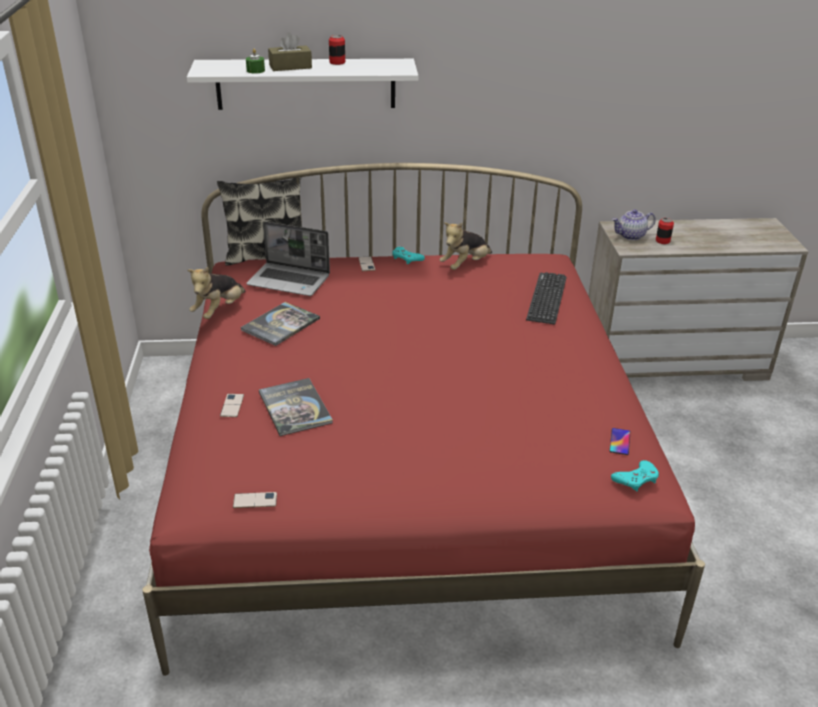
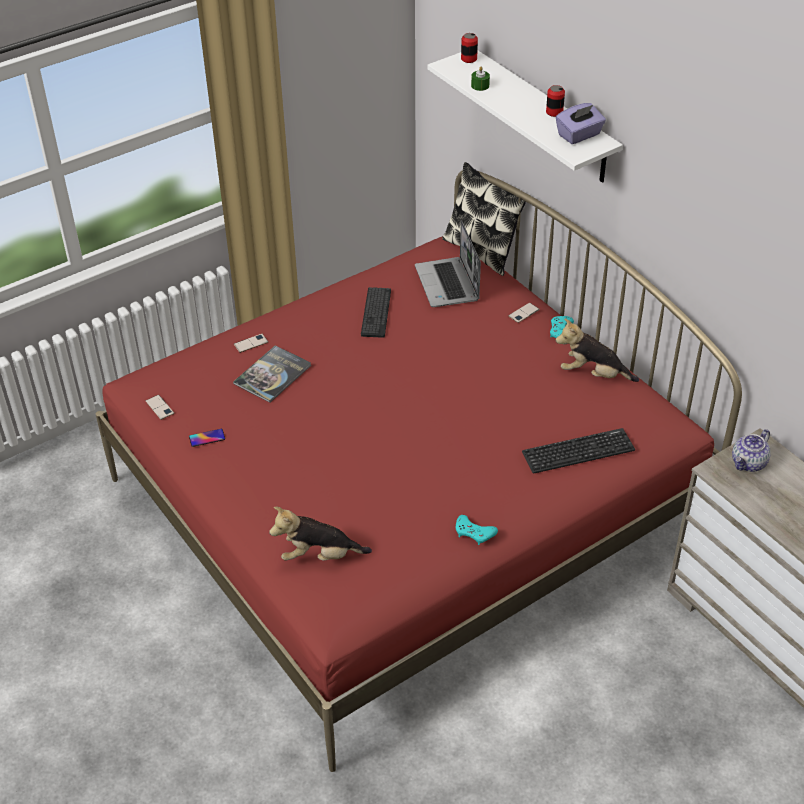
camera: 60 degrees right, 10 degrees up
plush toy [187,267,245,319] -> plush toy moved to [269,507,372,561]
book [240,302,320,346] -> keyboard [361,287,391,338]
brown tissue box [268,32,312,71] -> none
phone [610,428,630,455] -> phone moved to [189,429,225,447]
turquoise game controller [611,460,659,491] -> turquoise game controller moved to [456,515,498,545]
teapot [612,209,656,240] -> teapot turned 90 degrees counterclockwise [732,429,771,472]
can [656,218,674,244] -> can moved to [461,33,478,63]
none -> purple tissue box [556,103,606,144]

